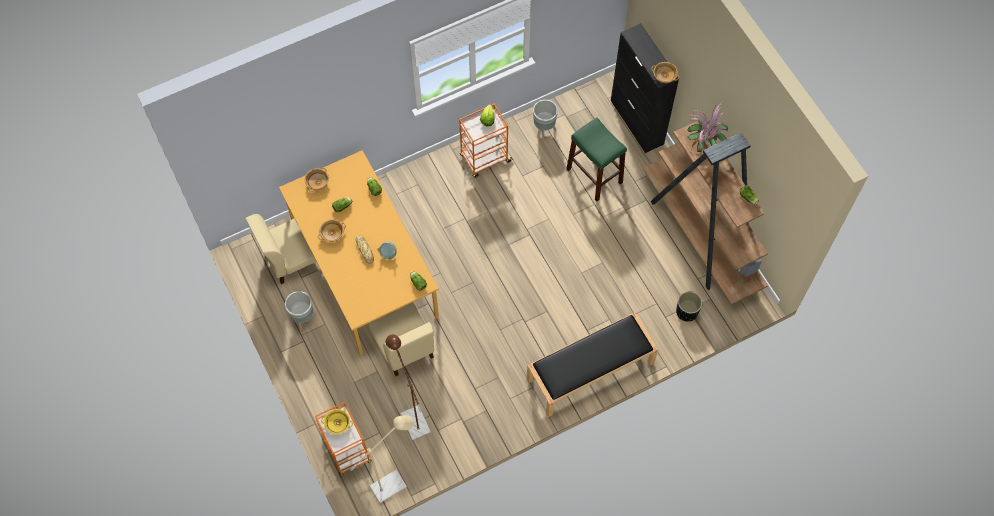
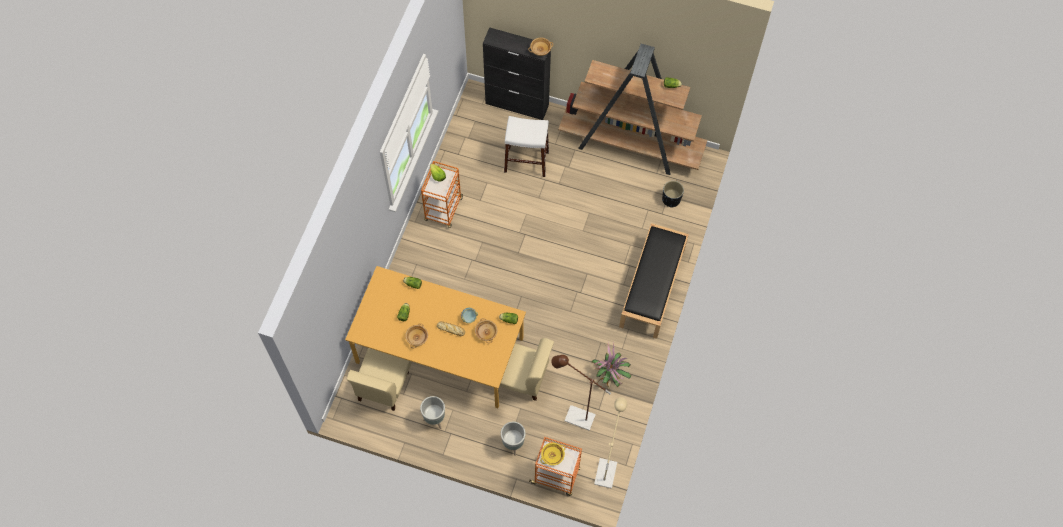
camera: 45 degrees left, 0 degrees up
beige bowl [305,168,329,192] -> beige bowl moved to [475,318,498,343]
grey planter [533,100,558,138] -> grey planter moved to [501,421,526,456]
green stool [566,118,627,201] -> white stool [504,116,549,177]
potted plant [686,102,728,152] -> potted plant moved to [592,342,632,389]

